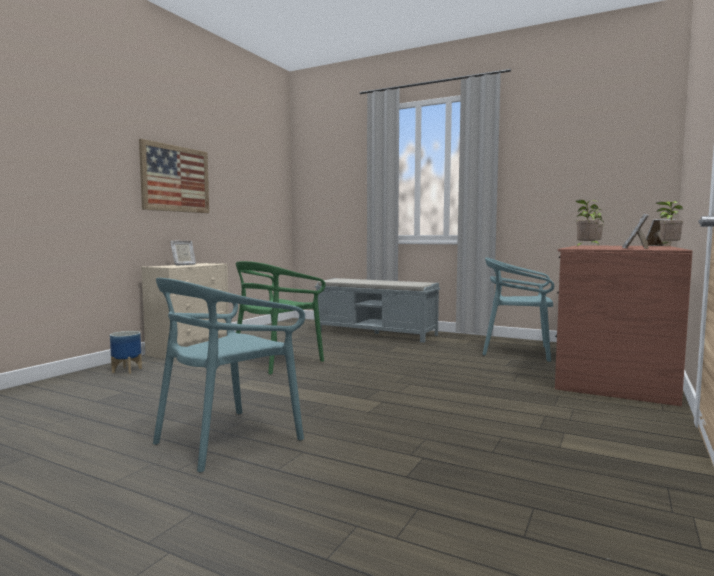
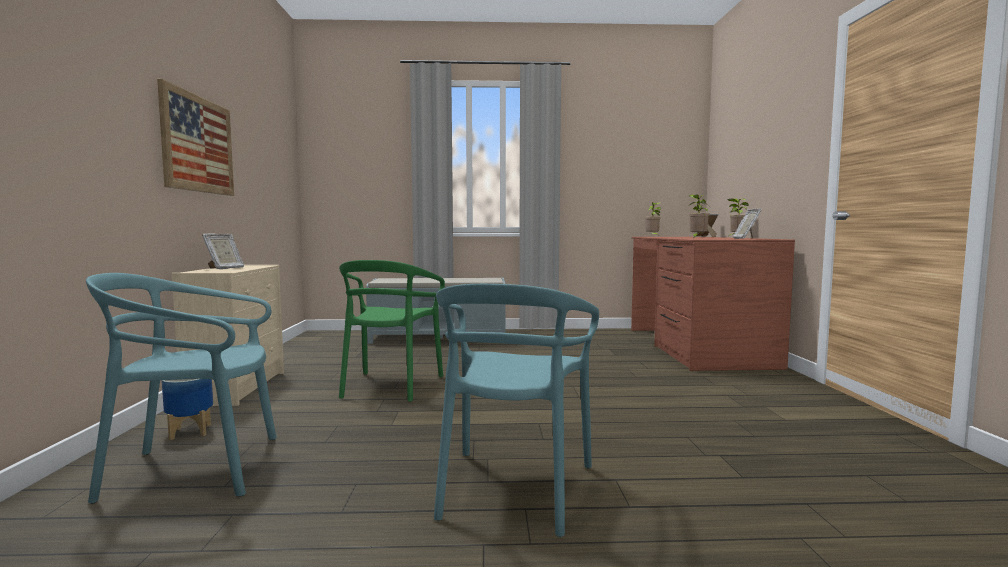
camera: 30 degrees left, 0 degrees up
turquoise chair [482,257,554,362] -> turquoise chair moved to [86,273,277,504]

